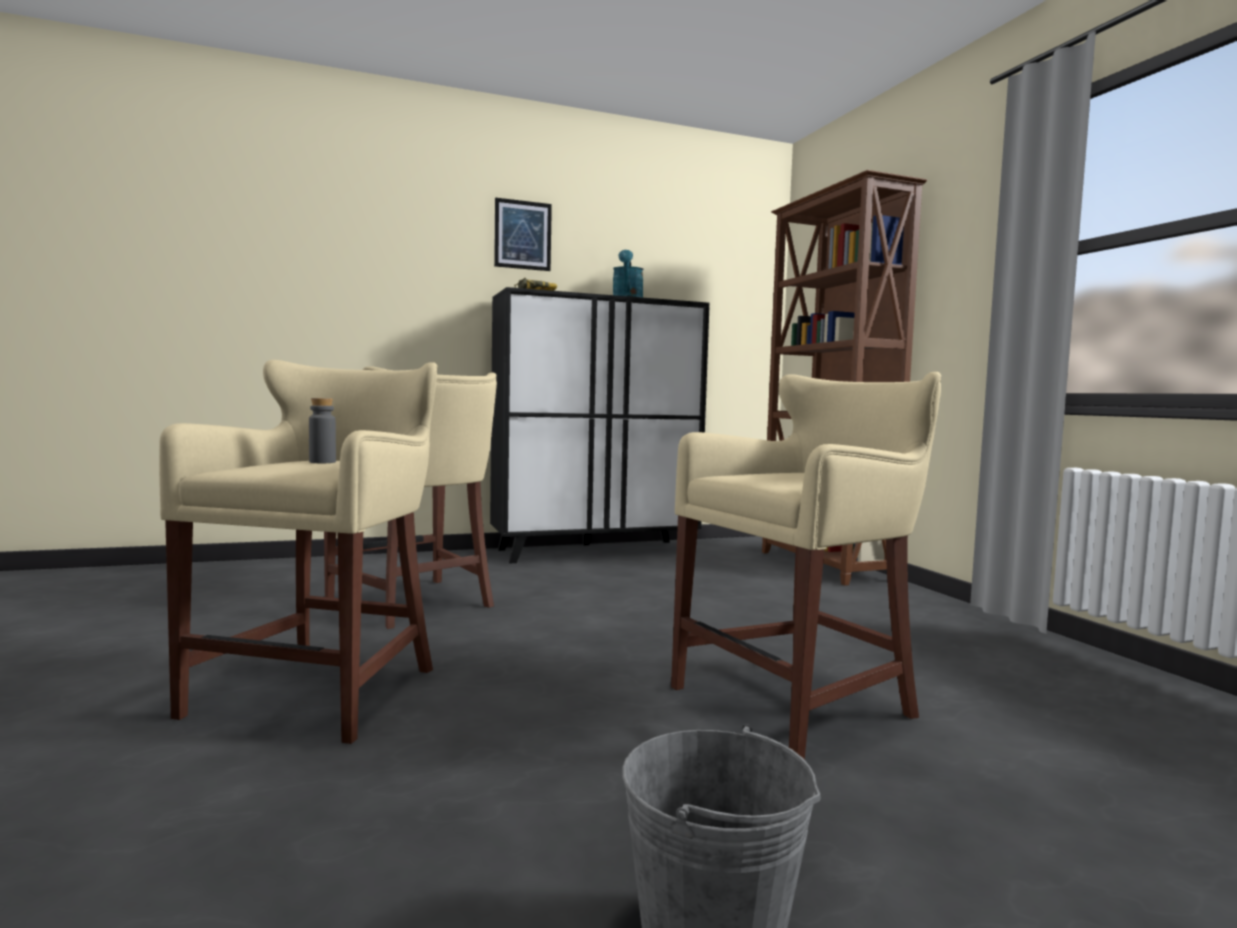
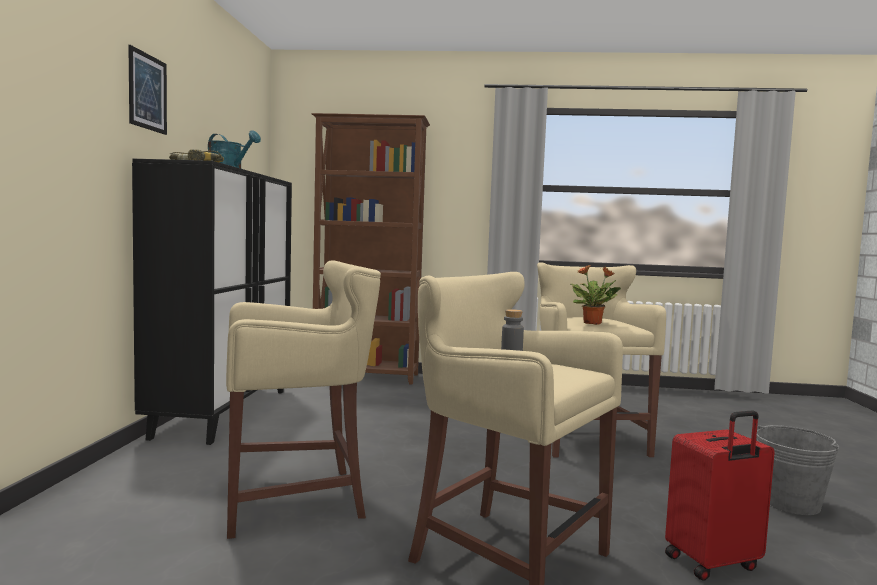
camera: 65 degrees left, 0 degrees up
none -> potted plant [571,265,621,325]
none -> red suitcase [665,410,775,581]

